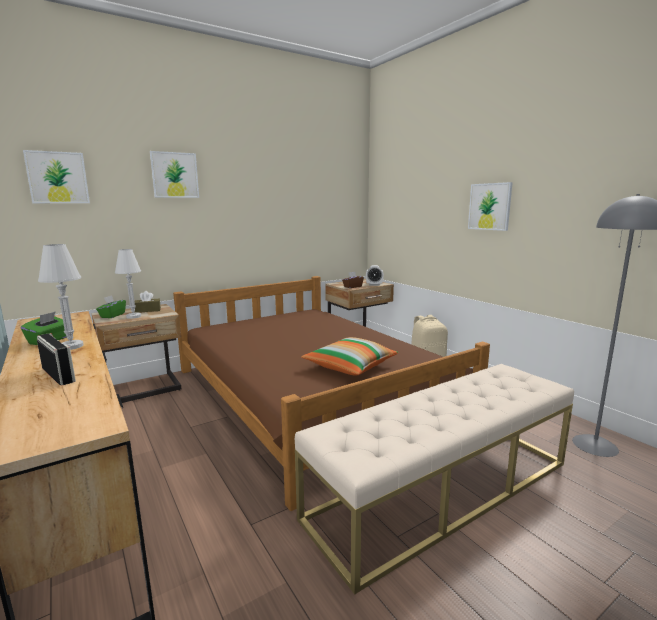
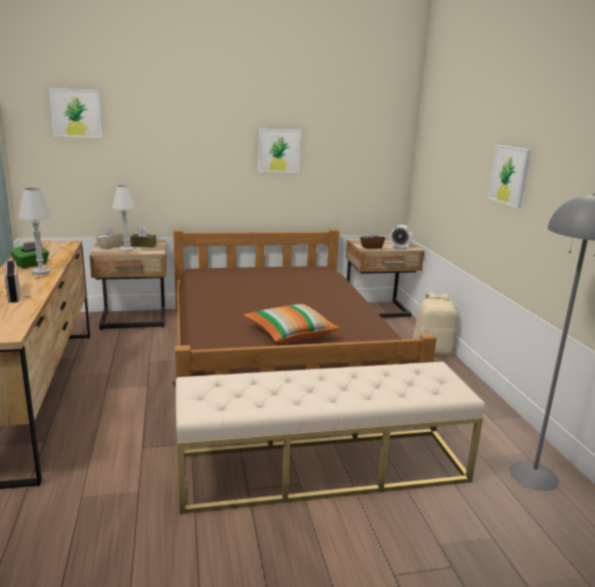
camera: 20 degrees right, 5 degrees up
green tissue box [96,295,126,318] -> beige tissue box [96,227,124,249]
picture [150,151,199,198] -> picture moved to [258,128,301,173]

